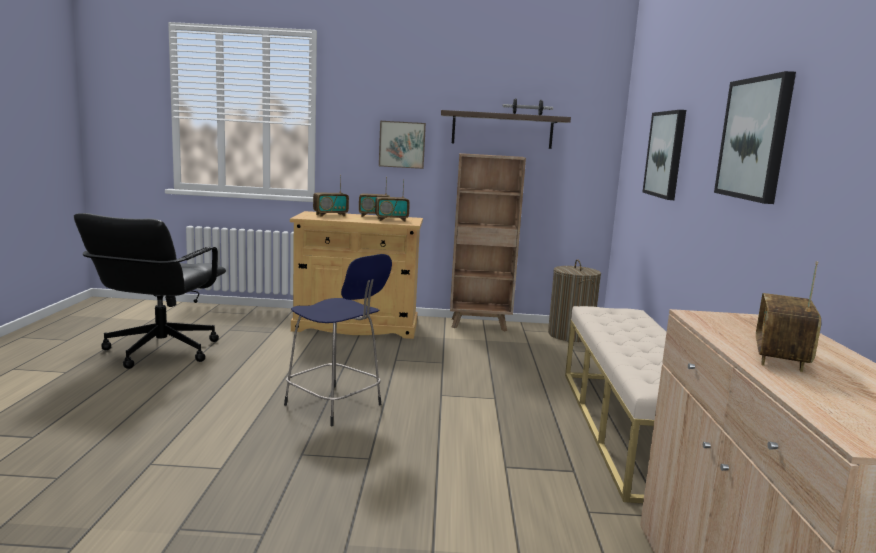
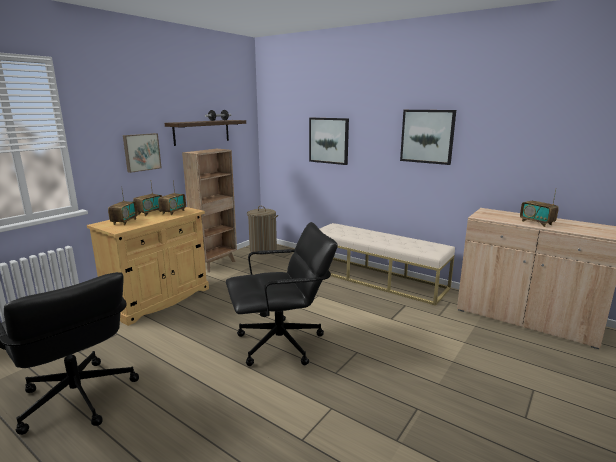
camera: 55 degrees left, 5 degrees up
blue stool [284,254,392,426] -> black office chair [226,222,338,366]

